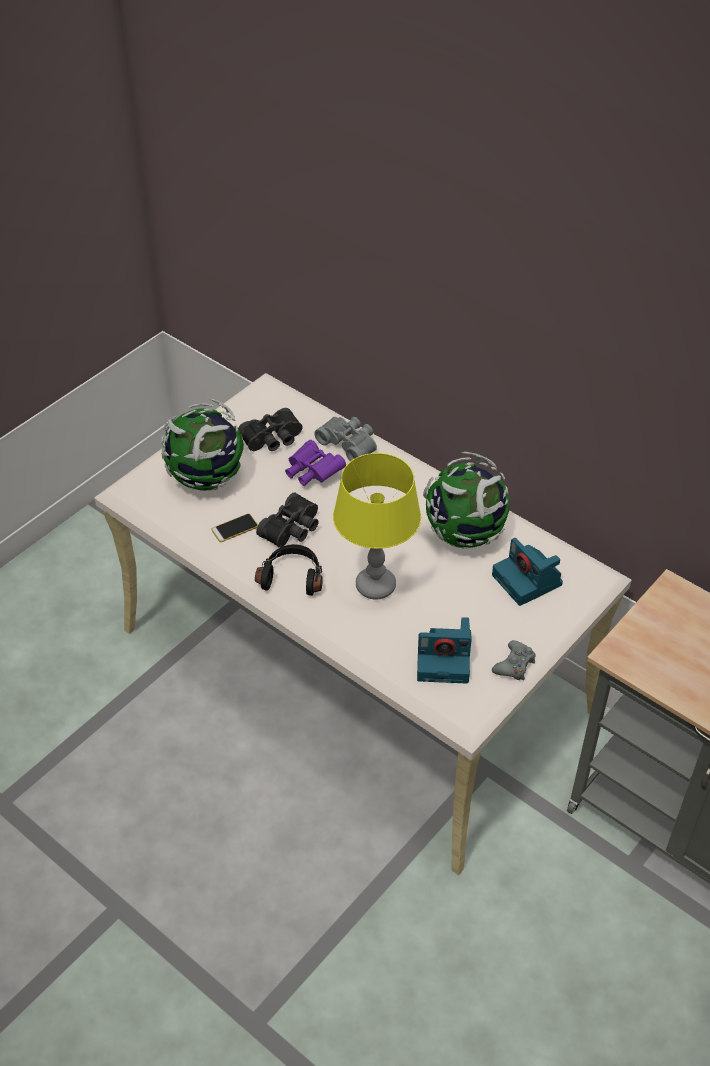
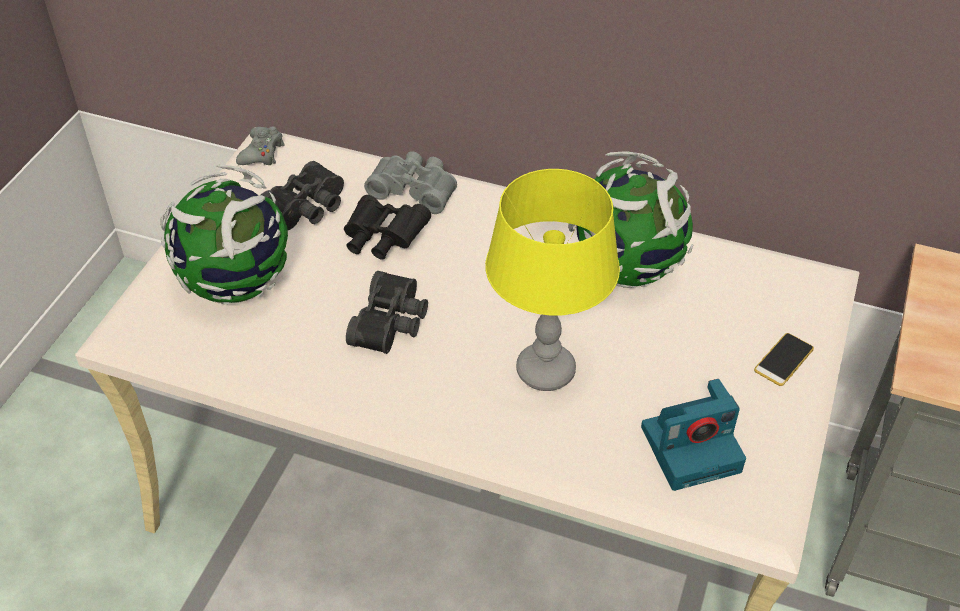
camera: 20 degrees left, 0 degrees up
phone [211,514,258,542] -> phone moved to [754,333,814,386]
black headphones [255,544,323,596] -> none
purple binoculars [285,440,346,486] -> black binoculars [344,195,431,260]
camera [492,538,563,606] -> none
grey game controller [492,640,535,680] -> grey game controller moved to [236,126,285,165]

